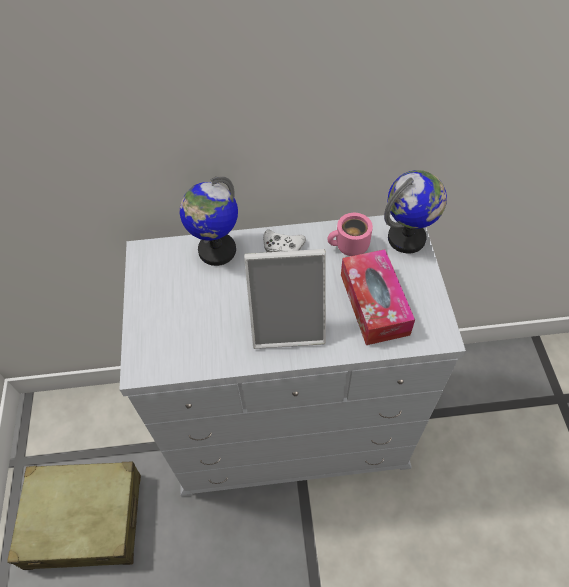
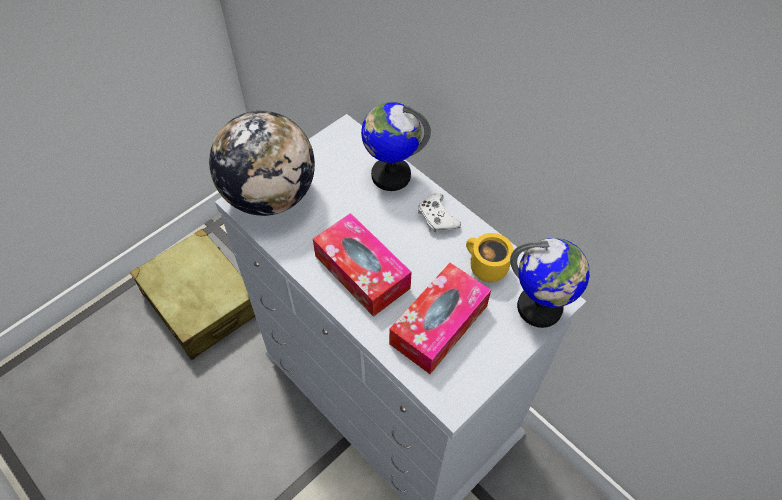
camera: 50 degrees right, 0 degrees up
picture frame [244,249,326,349] -> tissue box [313,213,412,317]
pink mug [327,213,373,256] -> yellow mug [466,233,514,282]
none -> globe [209,111,315,216]

